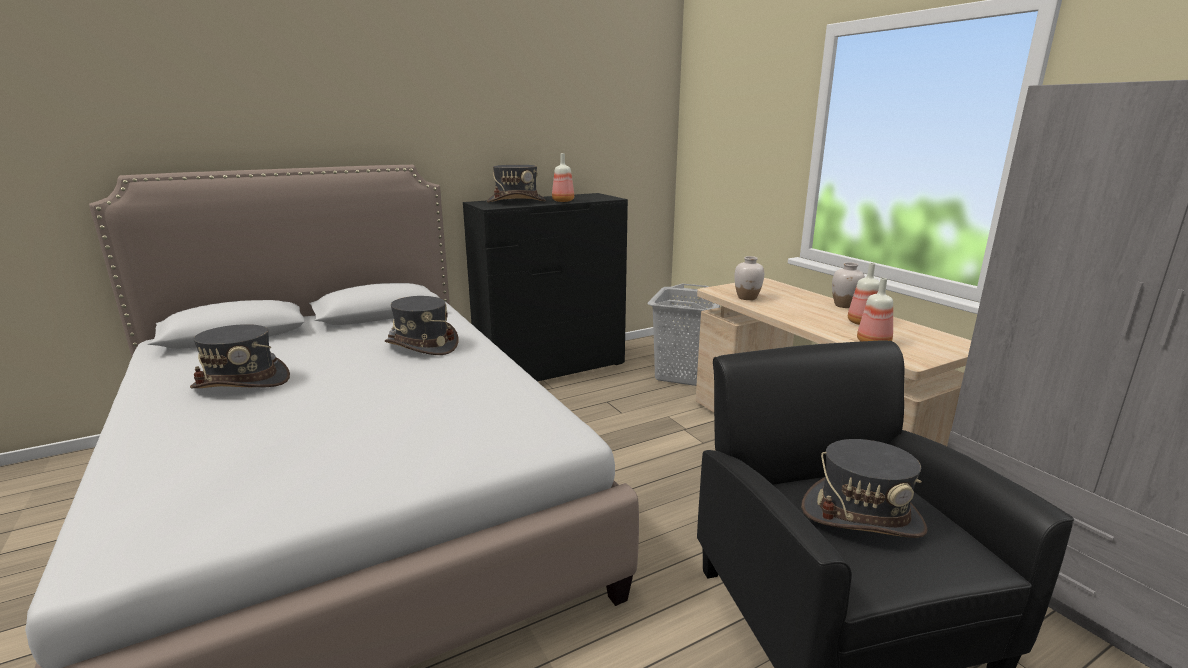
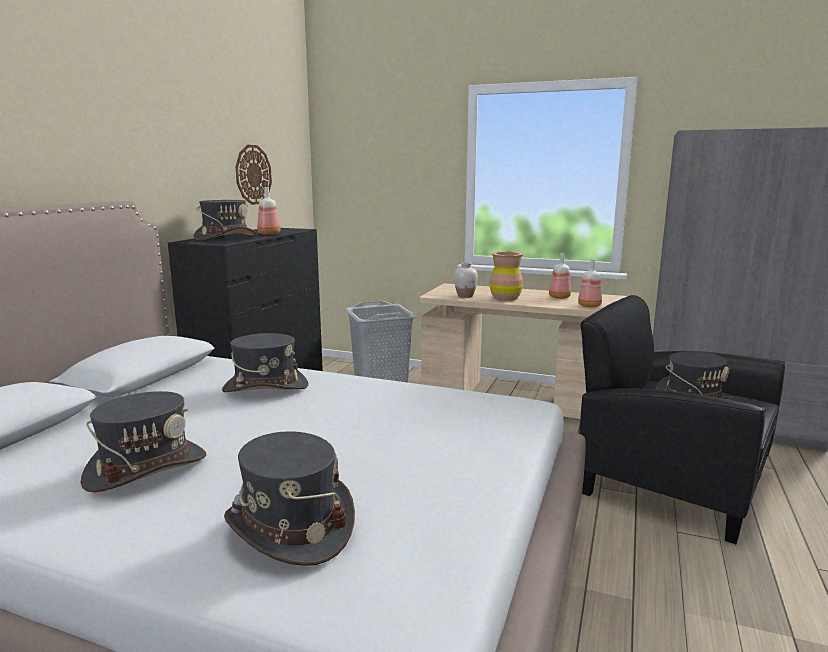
camera: 40 degrees left, 5 degrees down
white vase [832,262,865,308] -> none
none -> grey hat [224,431,355,566]
none -> wall clock [236,145,272,205]
none -> brown vase [489,251,524,301]

